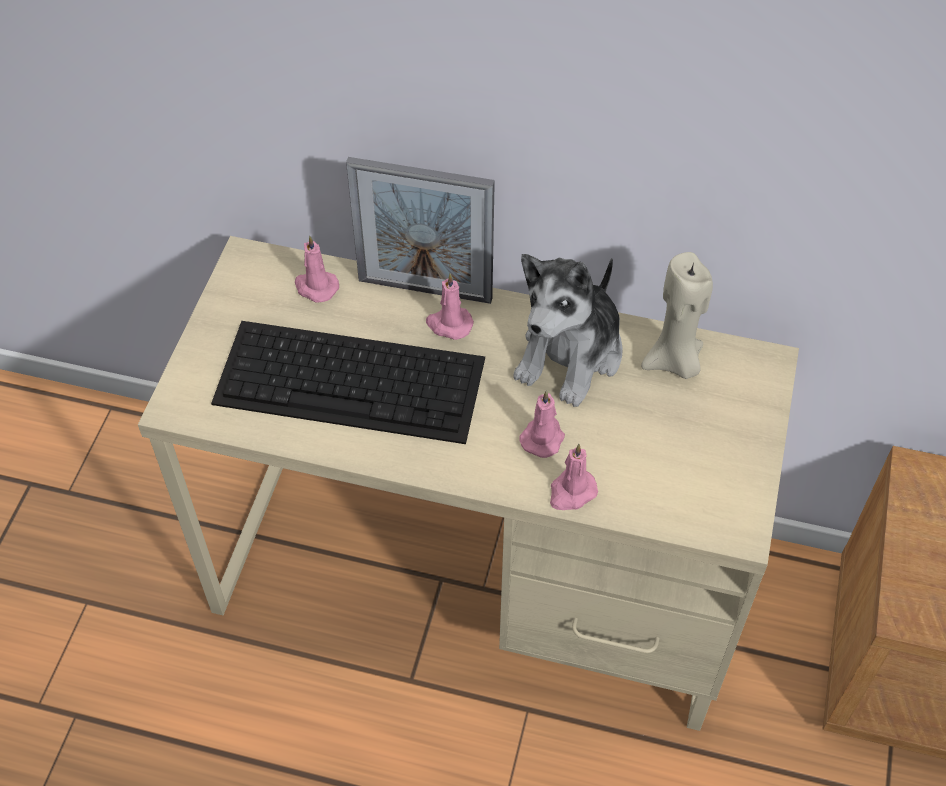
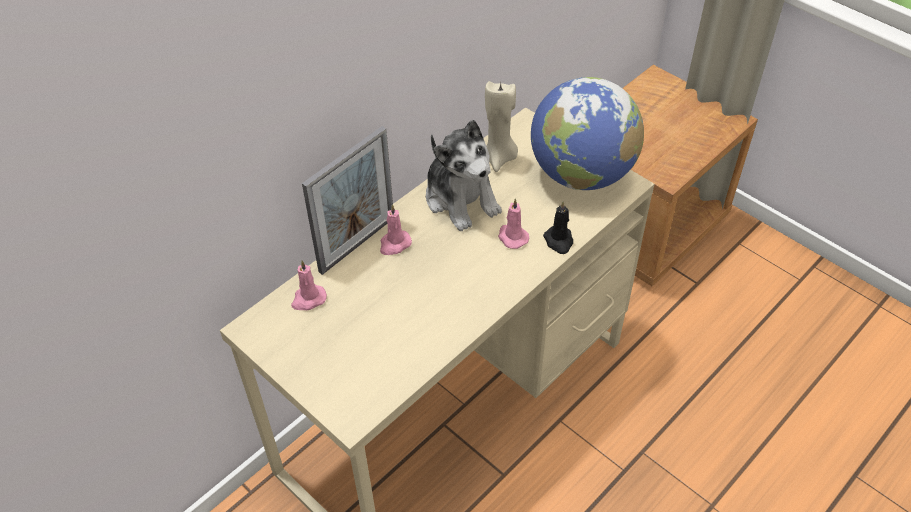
camera: 60 degrees left, 5 degrees down
keyboard [211,321,485,444] -> none
pink candle [550,444,598,510] -> black candle [543,201,573,254]
none -> globe [531,77,644,190]

